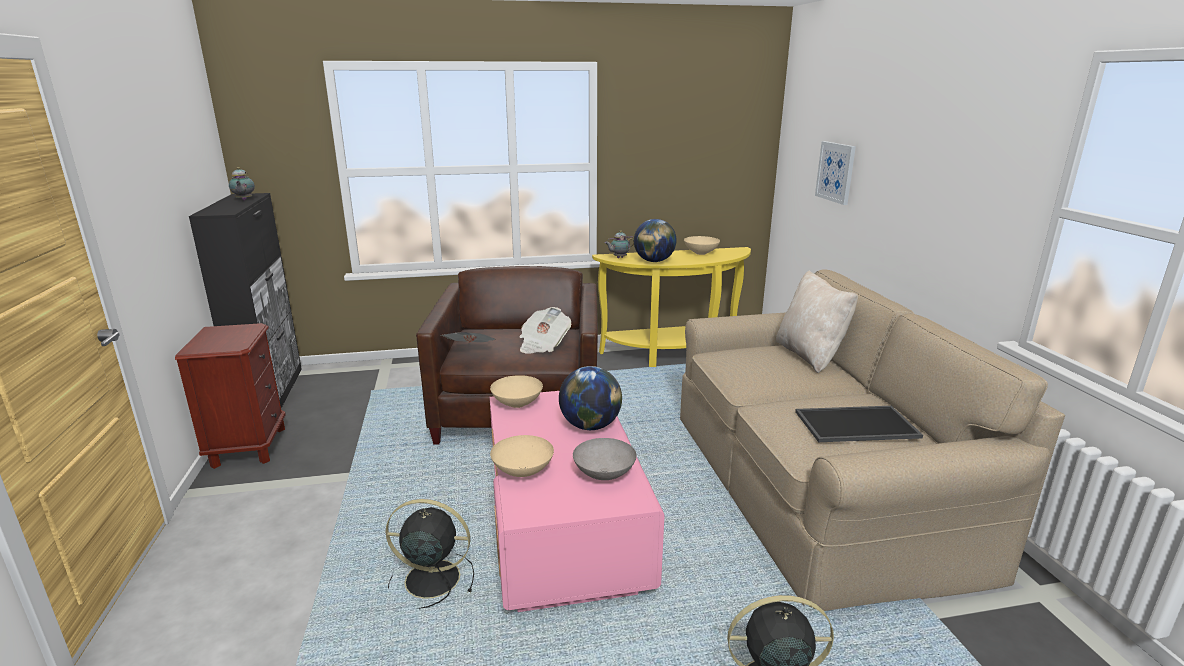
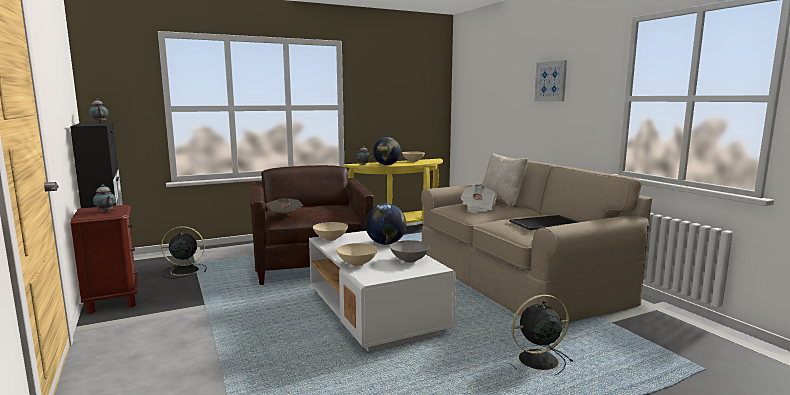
camera: 15 degrees left, 10 degrees down
black fan [385,499,474,609] -> black fan moved to [161,226,206,278]
pink coffee table [490,391,665,612] -> white coffee table [309,231,456,352]
newspaper [520,307,571,354] -> newspaper moved to [460,184,497,213]
picture [815,141,856,205] -> picture moved to [534,60,567,102]
none -> teapot [93,185,116,212]

